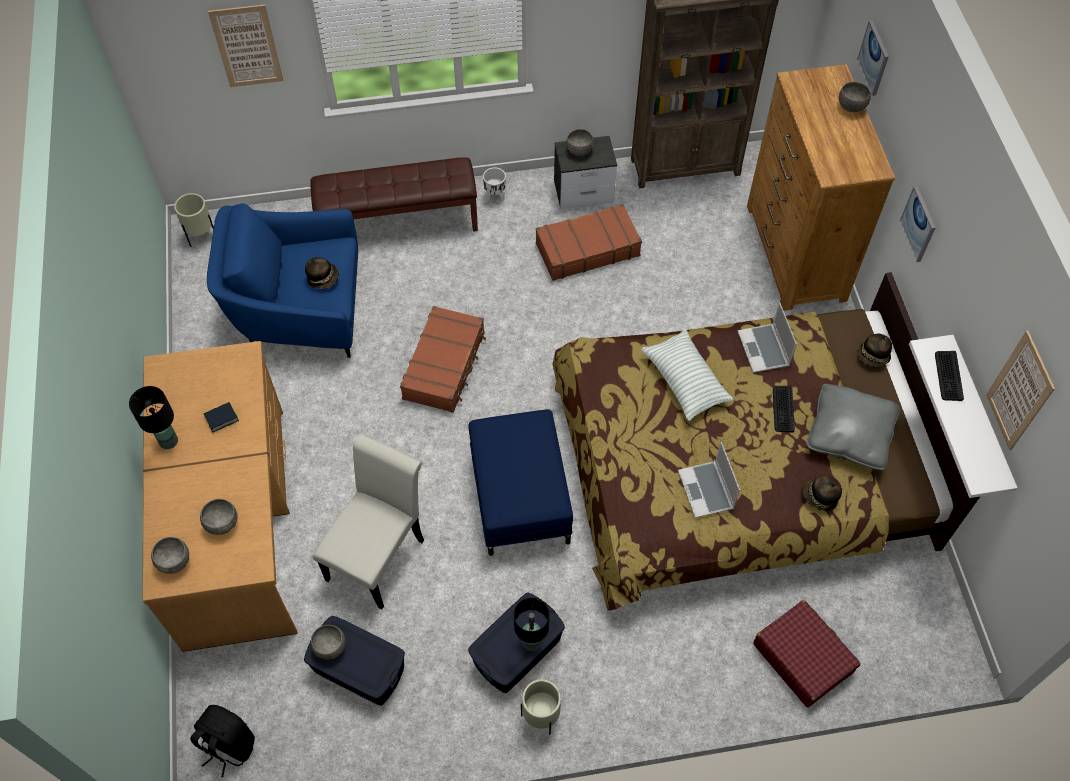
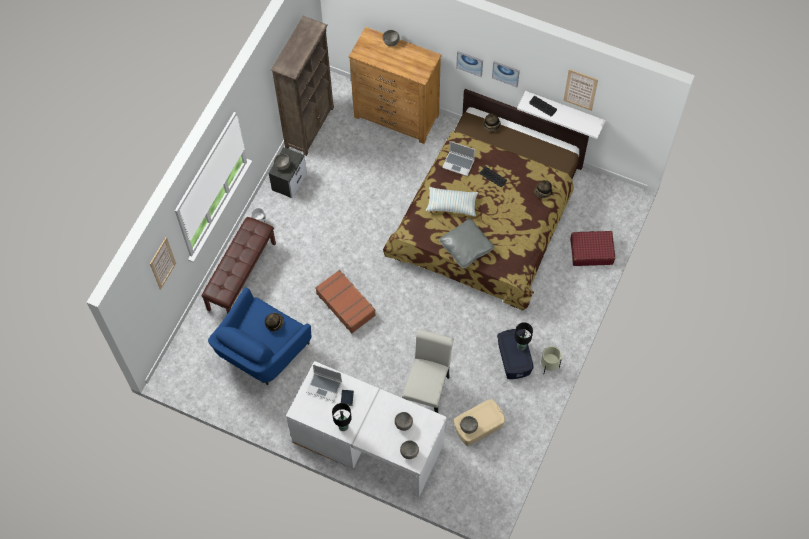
camera: 55 degrees left, 5 degrees up
brown desk [143,341,298,652] -> white desk [286,361,447,498]
beige planter [174,193,214,247] -> none
black backpack [190,705,255,777] -> none
blue storage box [304,616,405,706] -> beige storage box [454,399,505,446]
white chair [312,433,424,610] -> white chair turned 45 degrees clockwise [402,329,454,413]
blue ottoman [468,409,573,556] -> none
brown suitcase [536,204,642,281] -> none
laptop [678,442,740,518] -> laptop moved to [306,364,342,401]
grey pillow [807,384,900,470] -> grey pillow moved to [439,219,494,268]
picture [857,20,889,96] -> picture moved to [492,61,520,87]

